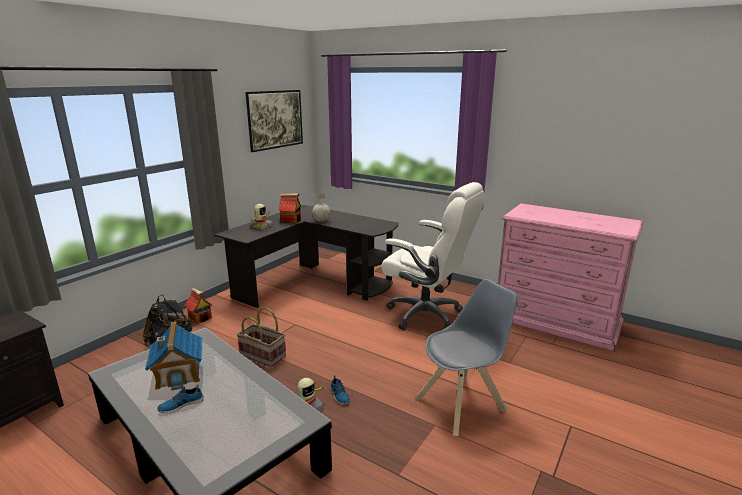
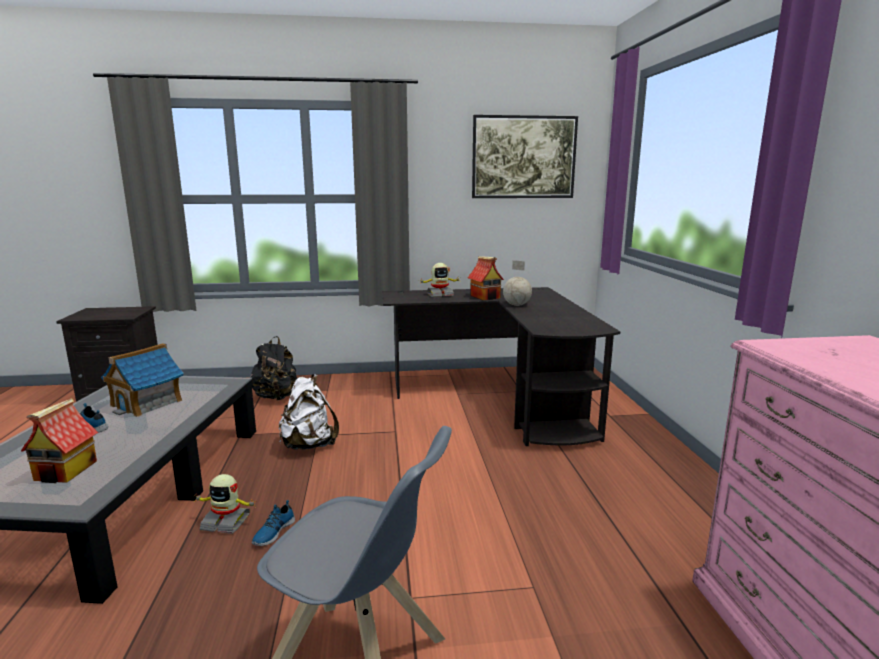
camera: 50 degrees right, 5 degrees down
toy house [184,288,212,324] -> toy house moved to [21,398,98,483]
basket [236,307,286,367] -> white backpack [279,374,339,450]
white office chair [382,182,485,330] -> none

